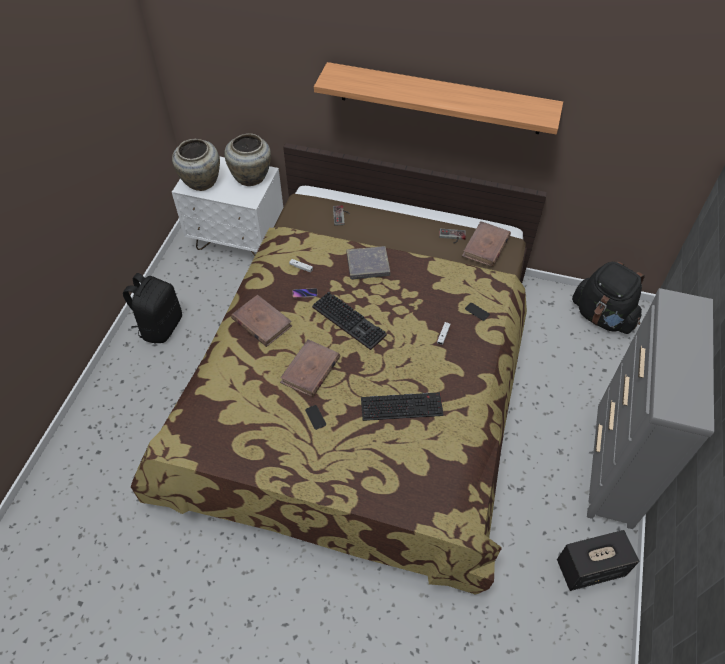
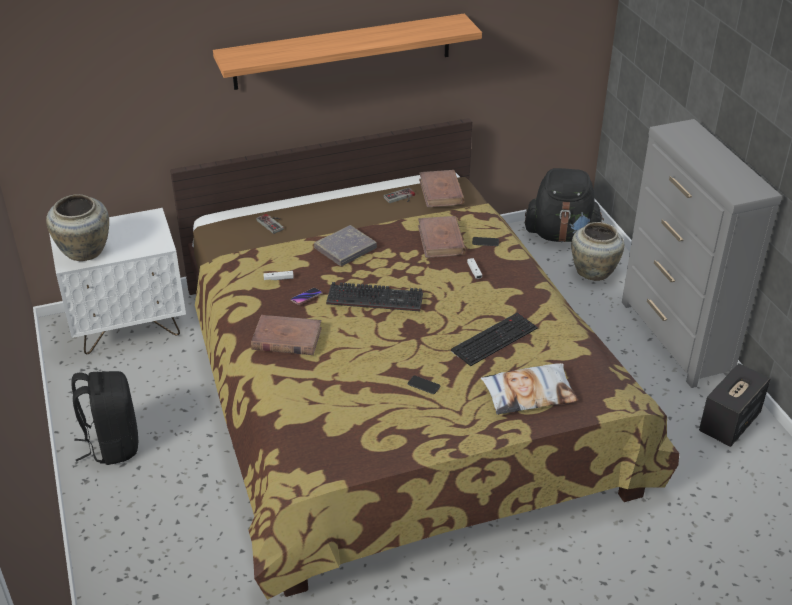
camera: 35 degrees left, 15 degrees down
beige vase [224,133,271,186] -> beige vase moved to [571,222,624,281]
brown book [280,339,340,397] -> brown book moved to [418,216,466,258]
none -> pillow [481,363,578,415]

